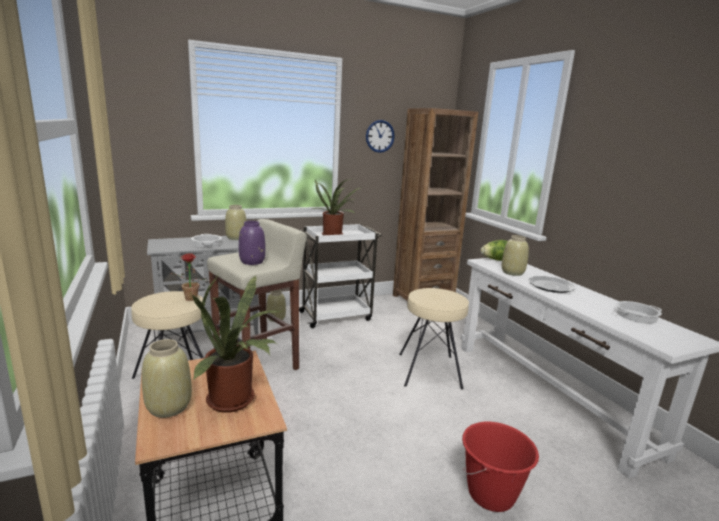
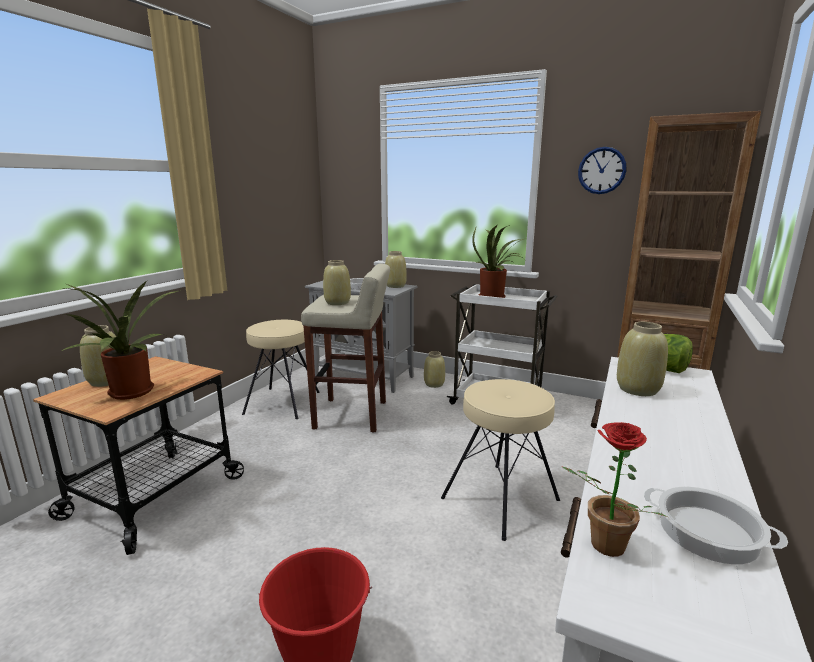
camera: 50 degrees right, 0 degrees up
potted plant [171,254,207,301] -> potted plant moved to [562,422,667,557]
purple vase [239,221,266,265] -> beige vase [323,260,351,305]
plate [528,276,576,293] -> none

